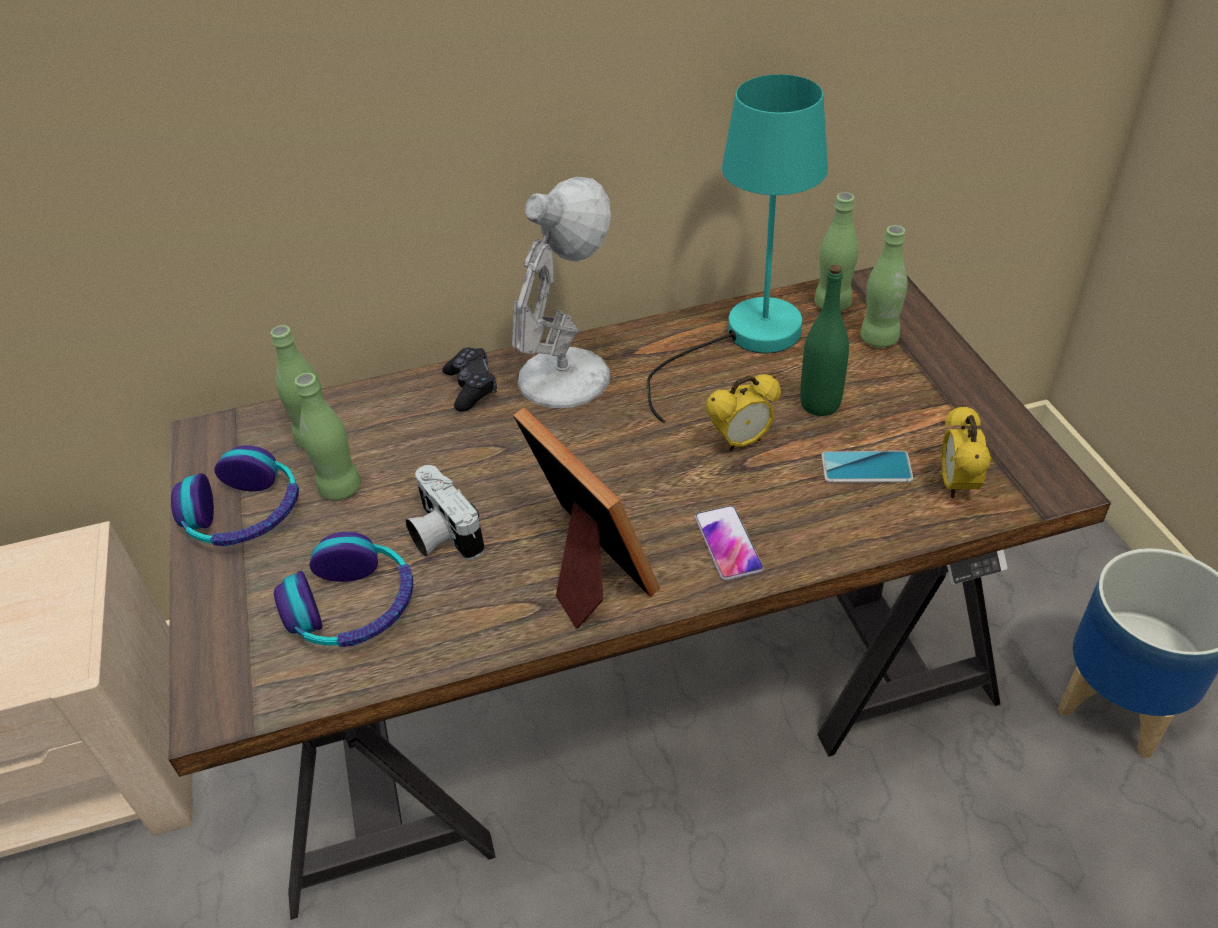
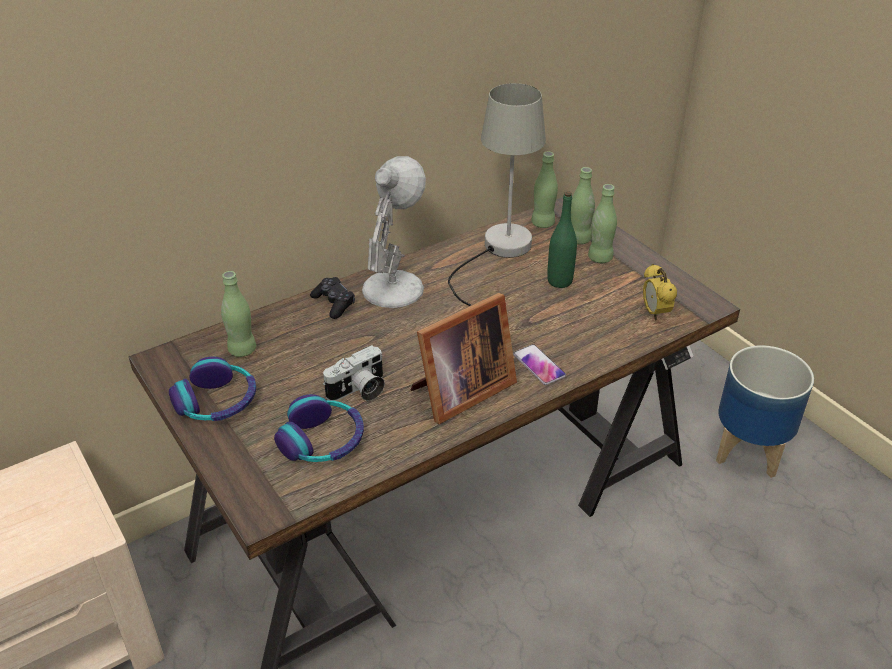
camera: 20 degrees left, 5 degrees down
green bottle [295,373,361,500] -> green bottle moved to [588,184,617,263]
camera [405,465,485,560] -> camera turned 75 degrees counterclockwise [323,345,385,401]
picture frame [513,407,660,629] -> picture frame turned 105 degrees clockwise [411,293,517,424]
turquoise table lamp [647,74,828,423] -> grey table lamp [448,83,546,306]
alarm clock [706,374,781,452] -> none
phone [821,451,913,483] -> none

